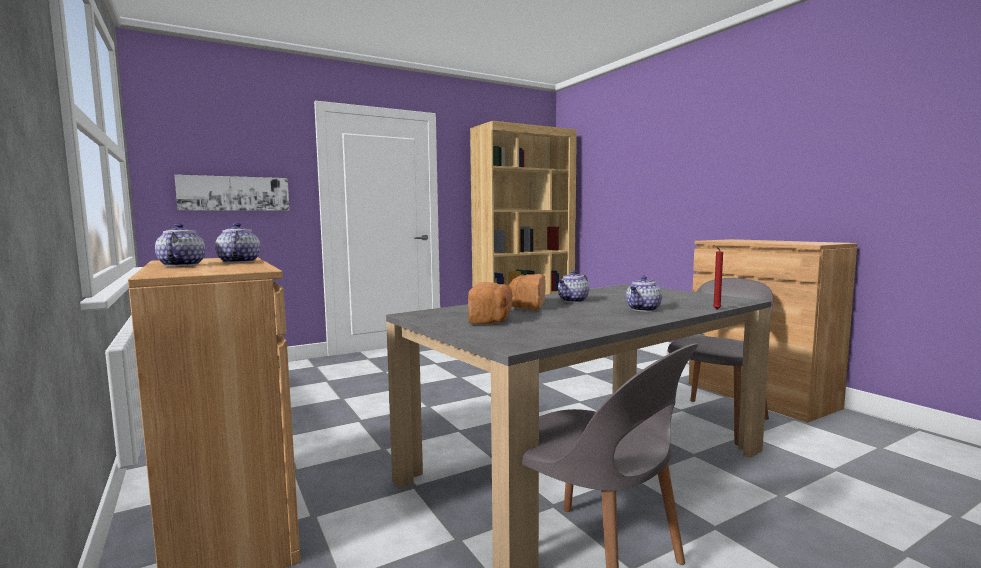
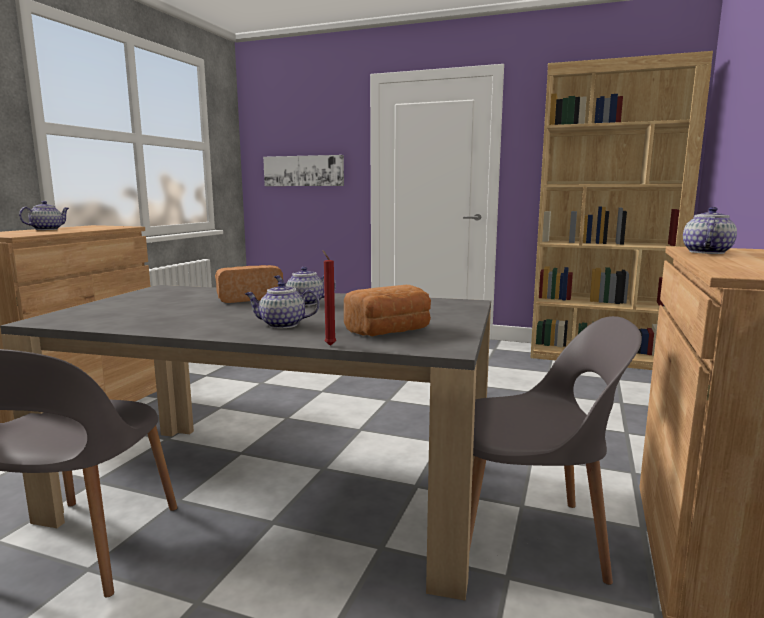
camera: 50 degrees right, 5 degrees up
teapot [215,223,260,263] -> teapot moved to [683,207,737,254]
bread [468,282,513,325] -> bread moved to [344,285,431,336]

